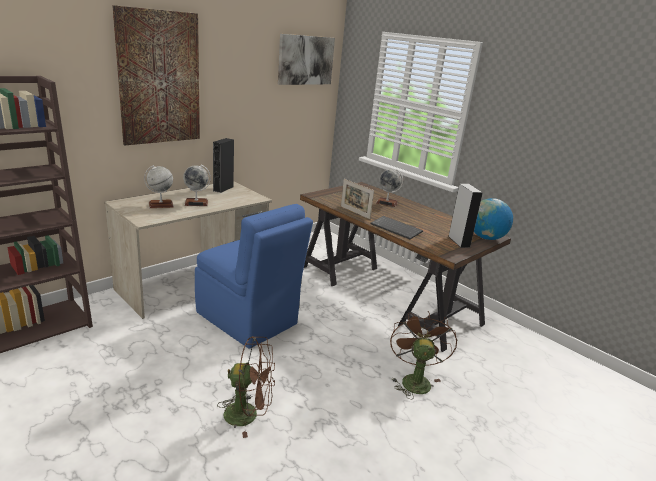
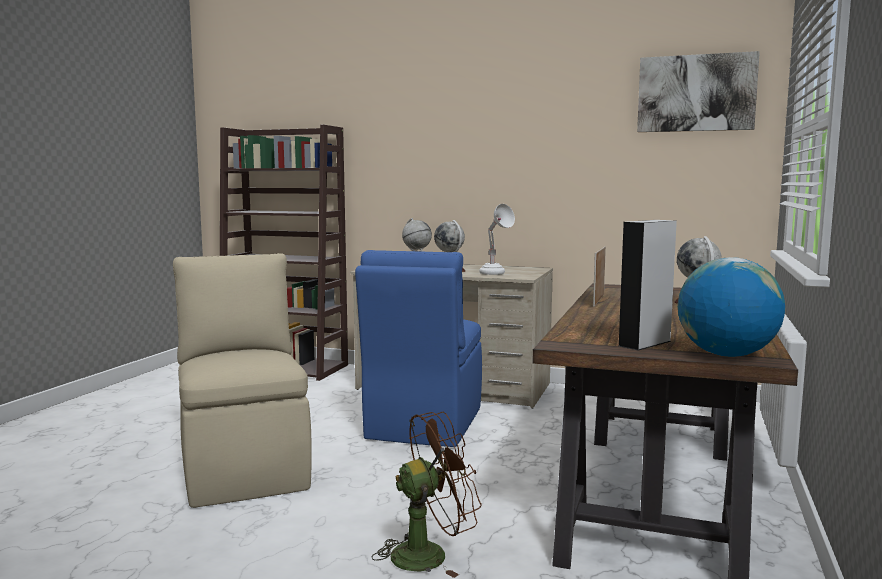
camera: 65 degrees right, 15 degrees down
picture [112,5,200,145] -> none
black speaker [213,138,234,193] -> none
brown fan [217,336,275,438] -> beige chair [173,253,312,508]
keyboard [370,216,423,239] -> none
none -> white table lamp [479,204,515,275]

